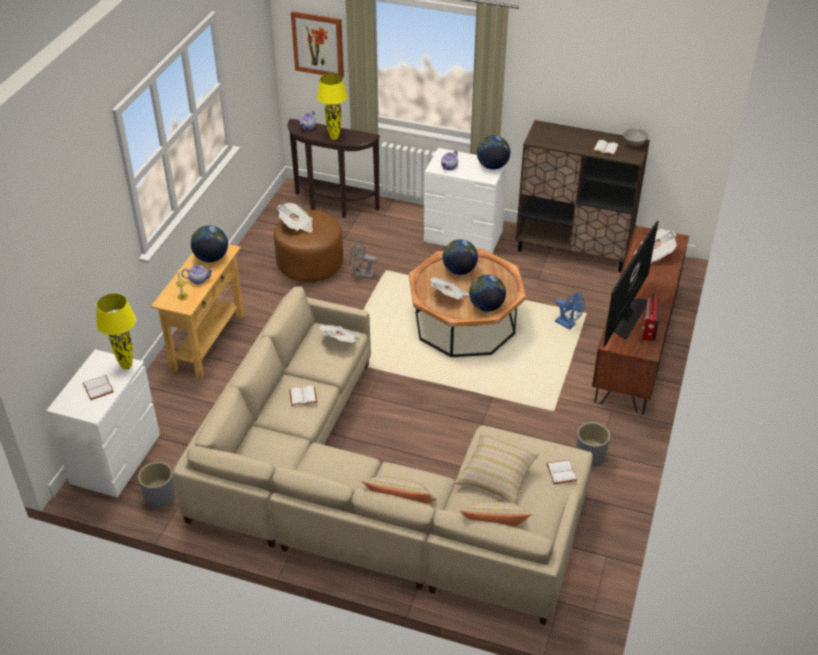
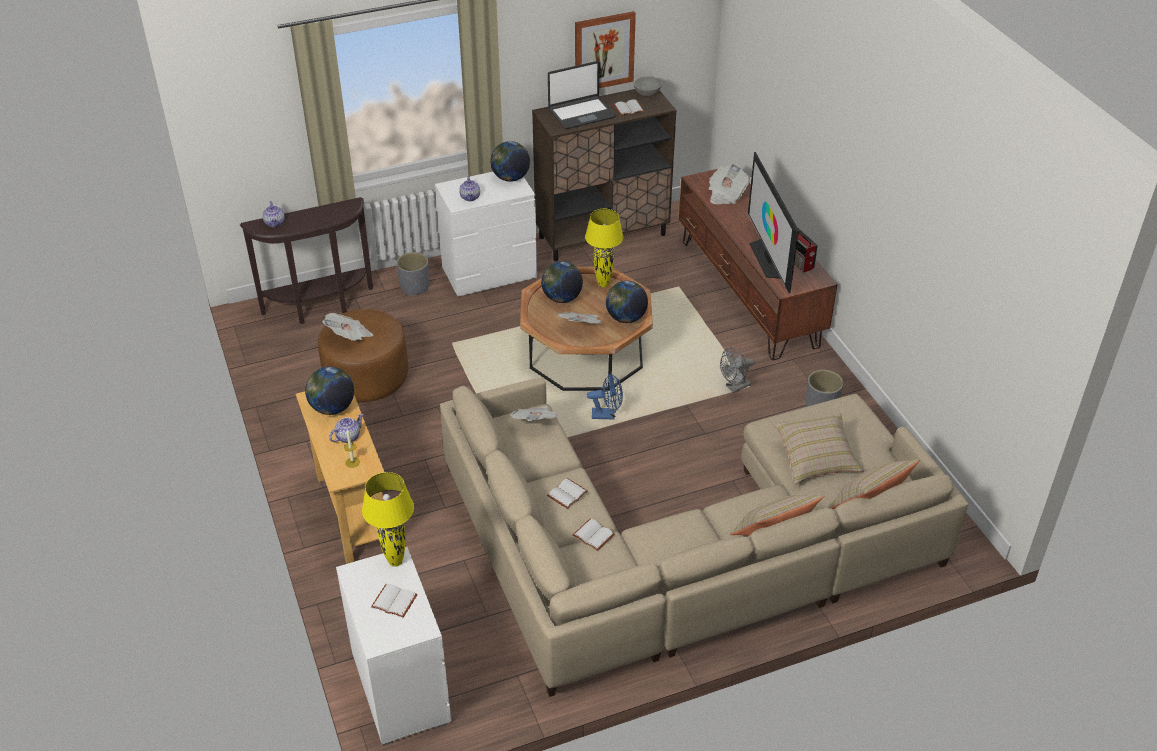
camera: 40 degrees left, 0 degrees up
grey planter [138,462,176,508] -> grey planter moved to [396,252,429,296]
picture [291,11,344,77] -> picture moved to [575,11,636,88]
yellow table lamp [317,73,348,140] -> yellow table lamp moved to [585,209,623,288]
grey fan [349,241,377,279] -> grey fan moved to [720,347,755,393]
white book [546,460,577,484] -> white book moved to [573,519,615,551]
blue fan [555,292,585,330] -> blue fan moved to [587,373,623,420]
none -> laptop [548,61,615,129]

